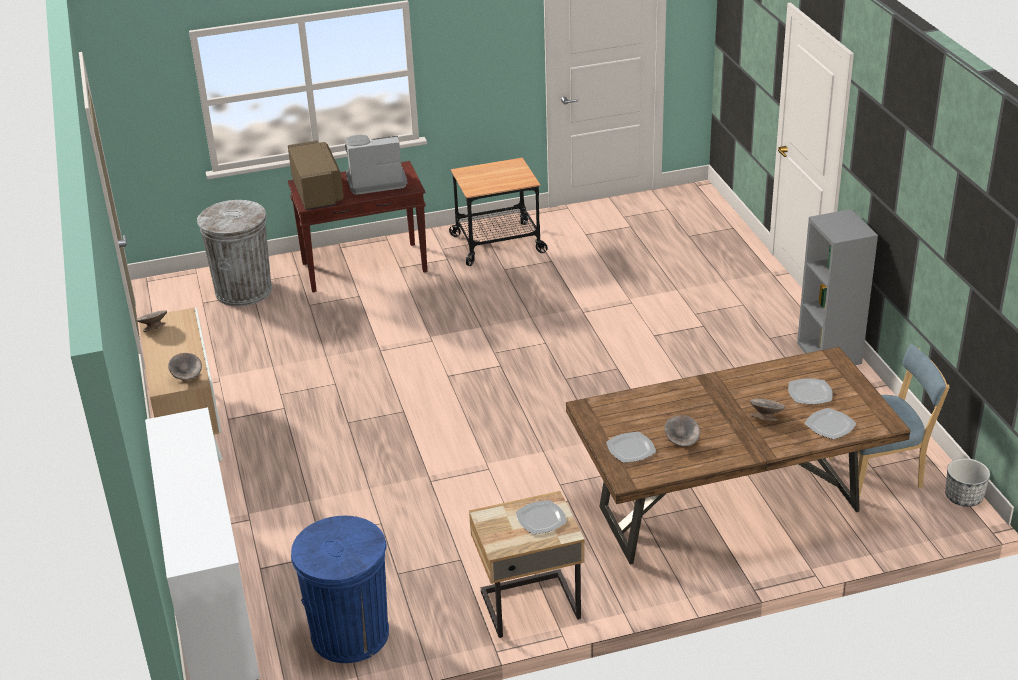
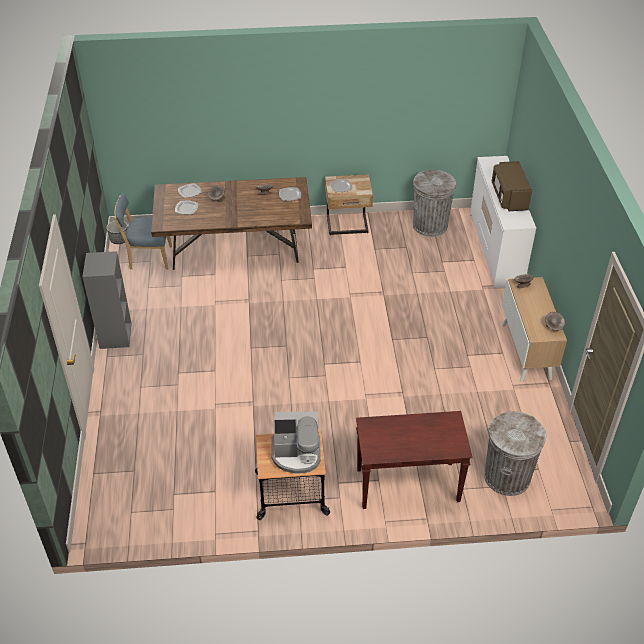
camera: 170 degrees left, 10 degrees up
brown microwave [288,140,344,210] -> brown microwave moved to [492,161,532,211]
blue trash can [291,516,389,663] -> grey trash can [413,170,456,237]
coffee machine [345,135,408,195] -> coffee machine moved to [271,411,321,474]

